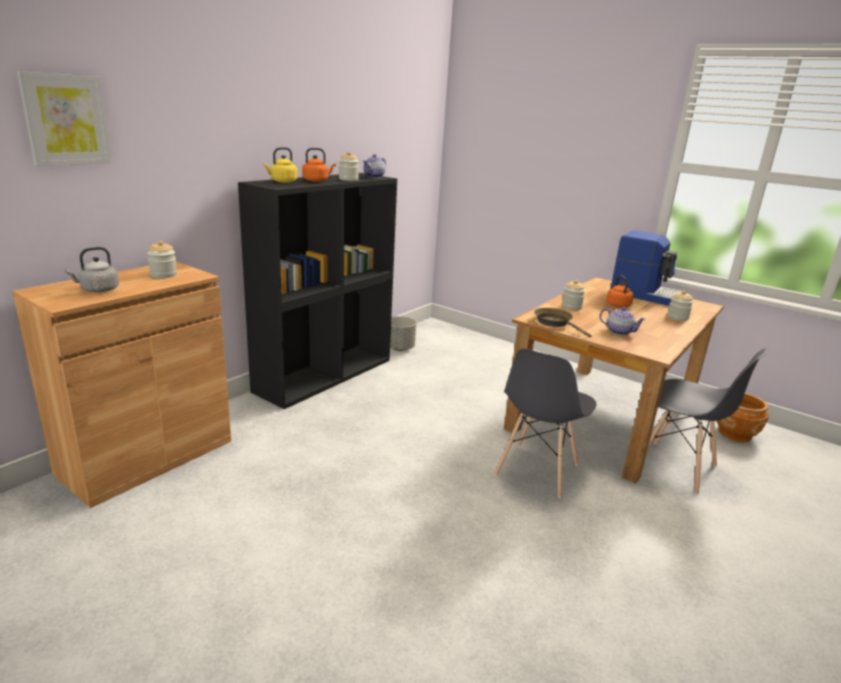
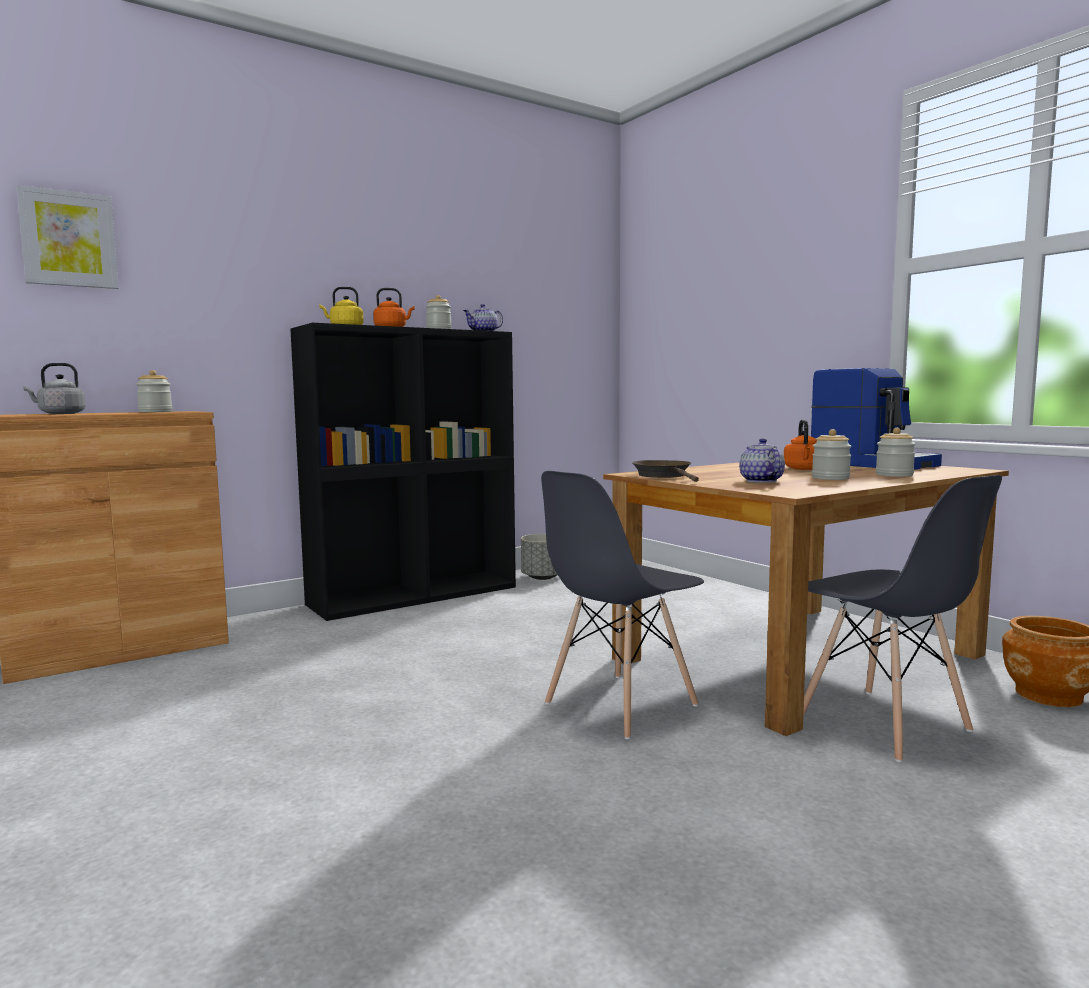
camera: 20 degrees right, 15 degrees down
jar [562,280,585,310] -> jar moved to [812,429,852,480]
teapot [600,307,646,335] -> teapot turned 150 degrees counterclockwise [739,438,785,483]

